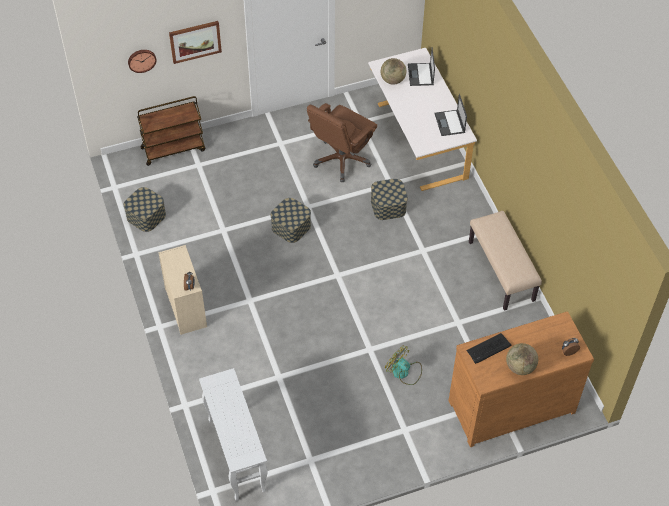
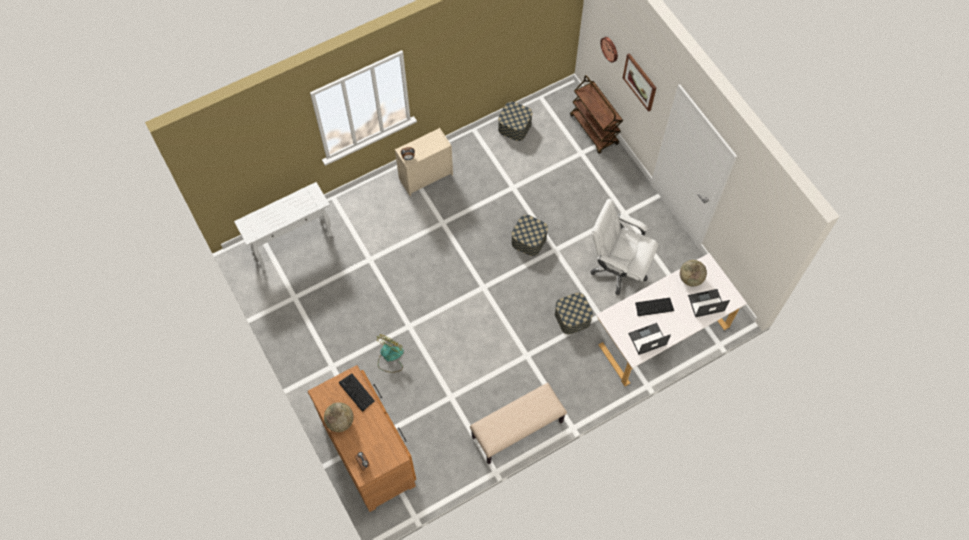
camera: 80 degrees right, 10 degrees up
brown office chair [307,103,377,182] -> white office chair [591,199,658,295]
none -> keyboard [635,298,674,316]

